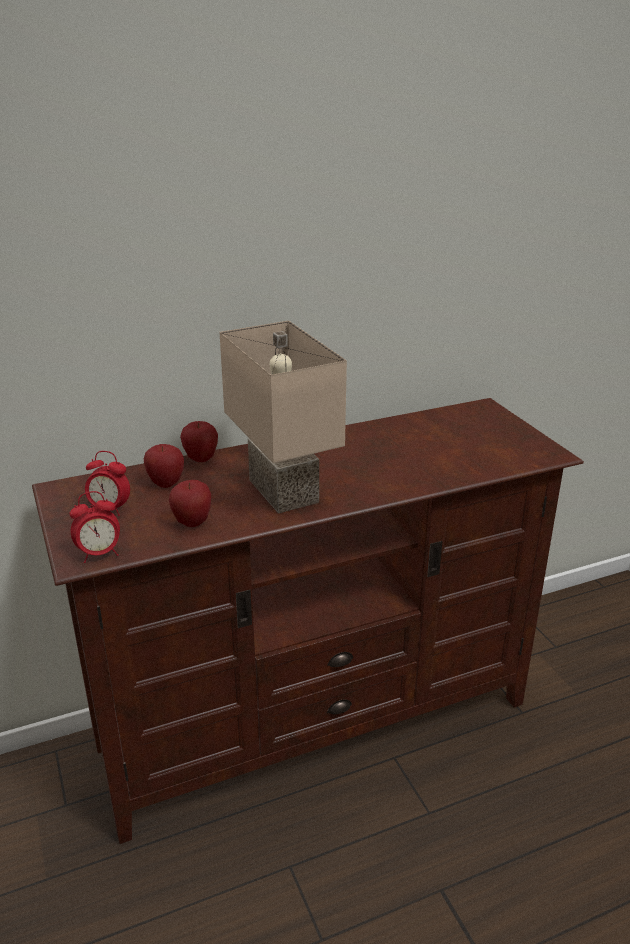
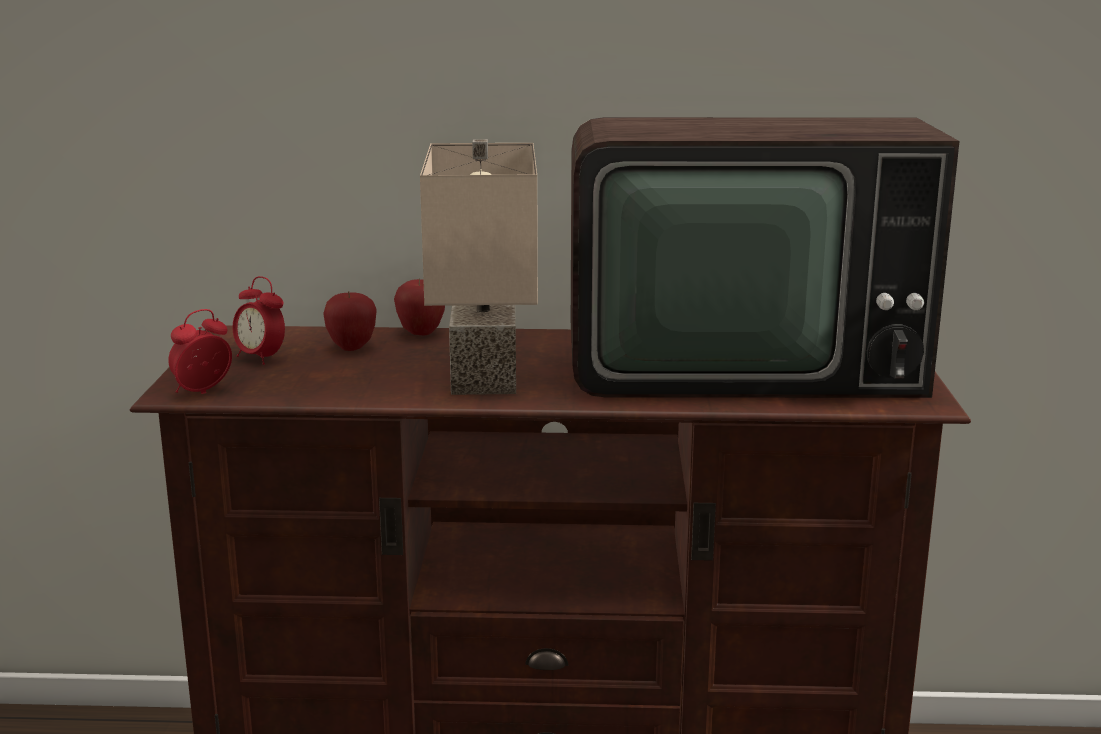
camera: 25 degrees right, 10 degrees down
alarm clock [70,491,120,563] -> alarm clock turned 135 degrees clockwise [168,309,232,394]
apple [169,480,211,527] -> none
none -> television [571,117,959,398]

